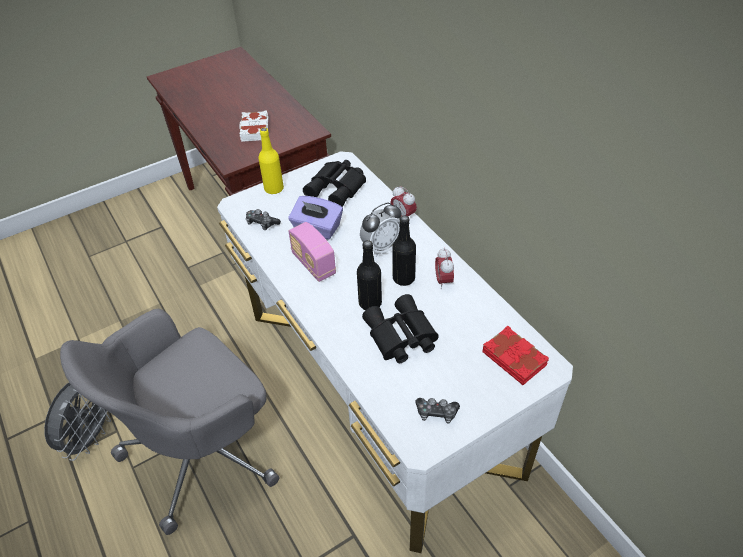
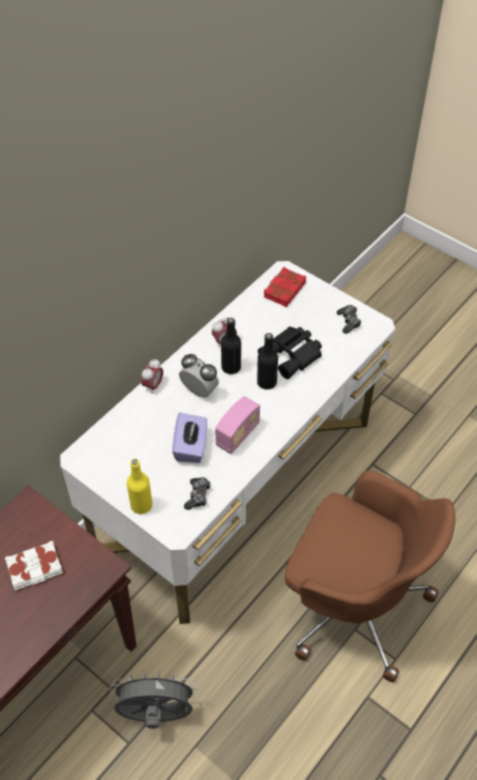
camera: 110 degrees left, 5 degrees up
grey fan [44,383,111,461] -> grey fan moved to [110,671,198,729]
grey office chair [60,309,279,535] -> brown office chair [285,470,455,682]
black binoculars [303,160,366,207] -> none

